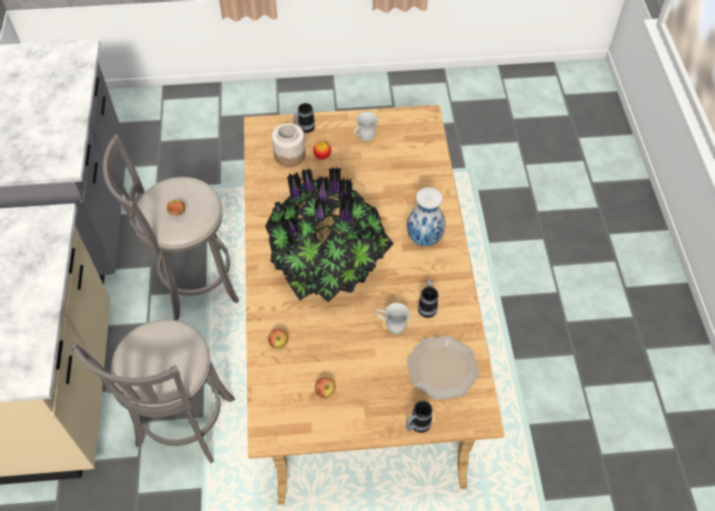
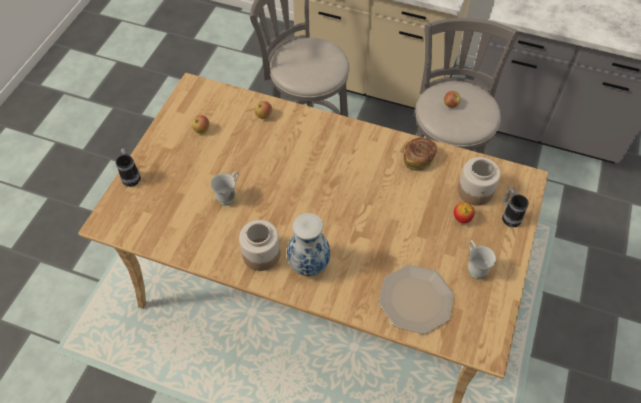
camera: 115 degrees right, 0 degrees up
potted plant [265,166,394,303] -> none
plate [407,335,479,400] -> plate moved to [379,265,454,334]
mug [418,279,438,318] -> none
none -> jar [239,220,280,271]
none -> bread [403,137,437,171]

